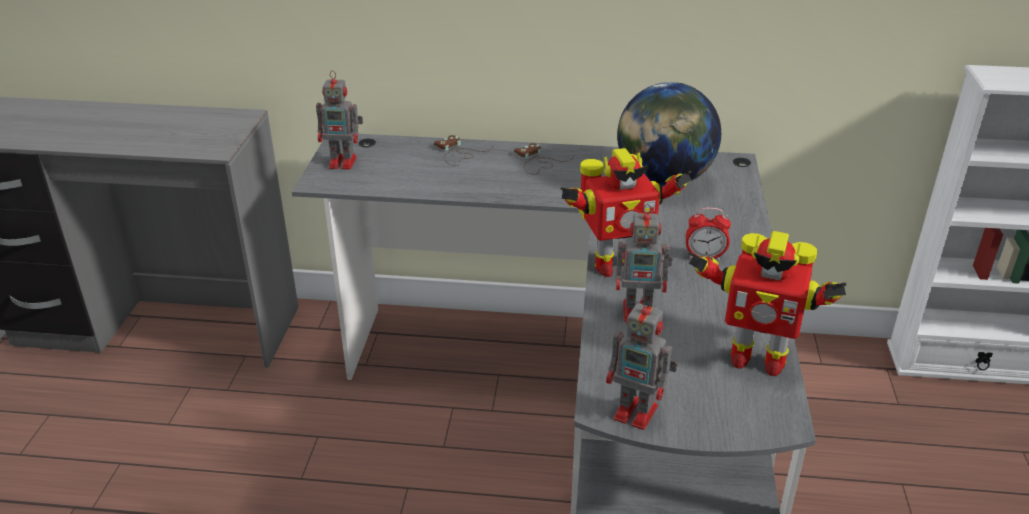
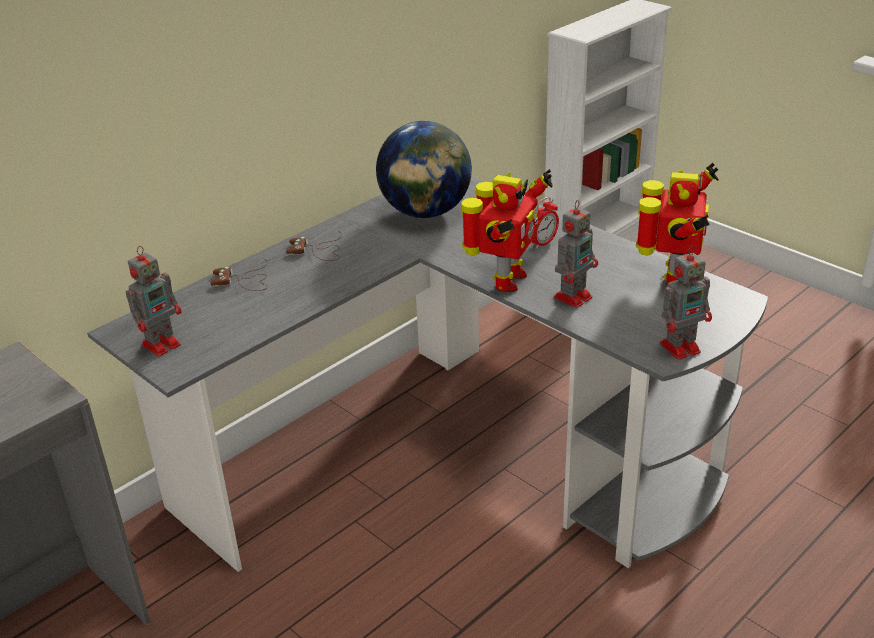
camera: 50 degrees left, 0 degrees up
toy robot [689,231,846,376] -> toy robot turned 45 degrees counterclockwise [636,163,719,284]

